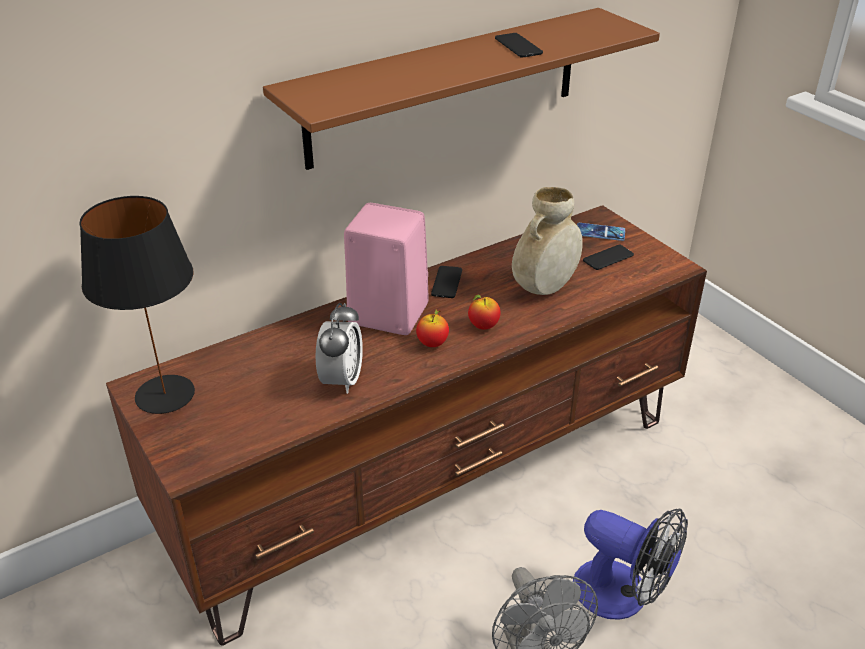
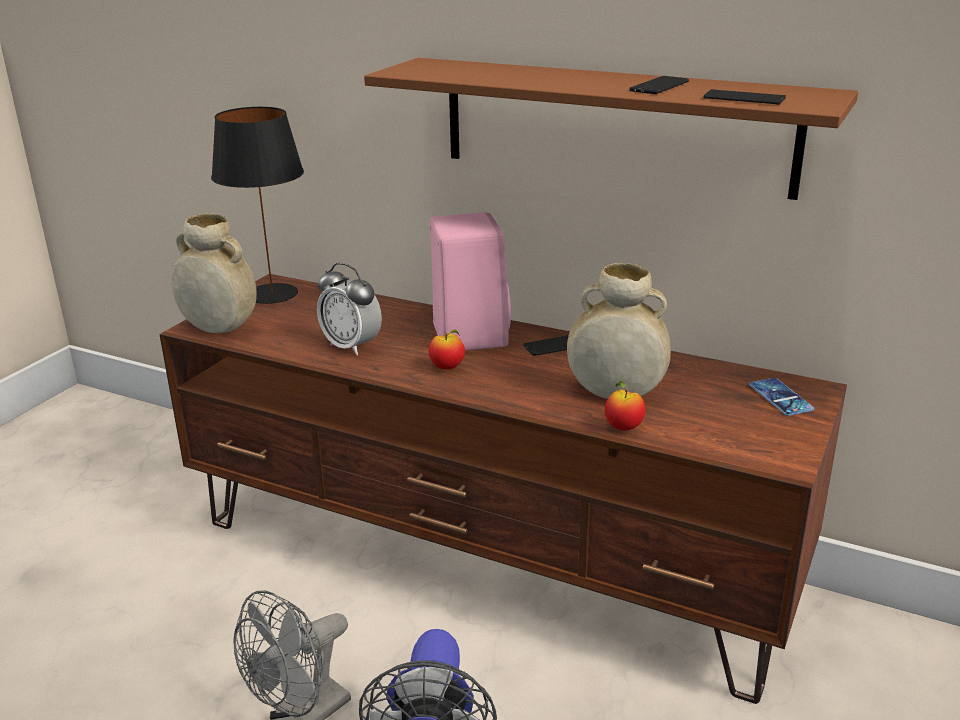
camera: 60 degrees right, 10 degrees down
alarm clock [316,303,363,394] -> alarm clock turned 60 degrees clockwise [317,263,382,355]
apple [468,295,501,329] -> apple moved to [605,381,645,431]
phone [583,245,634,270] -> phone moved to [704,89,786,105]
none -> beige vase [171,213,257,333]

